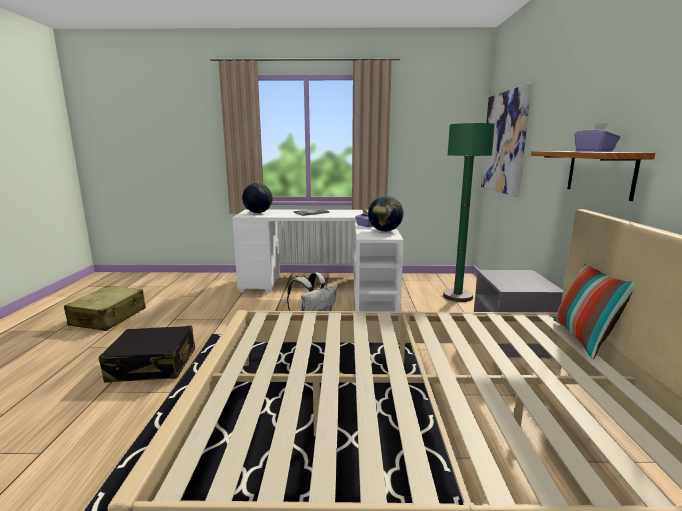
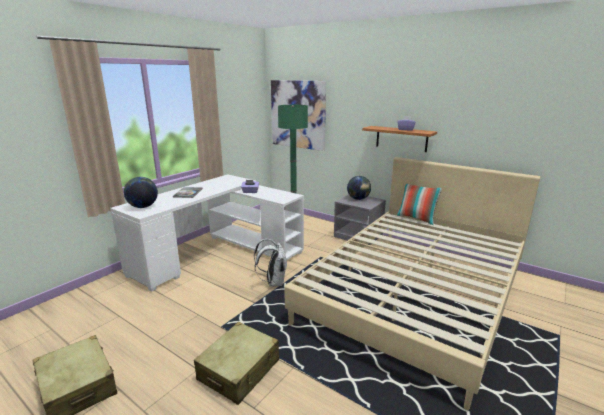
camera: 55 degrees left, 5 degrees up
black suitcase [99,326,195,383] -> beige suitcase [194,322,279,405]
globe [368,196,403,232] -> globe moved to [347,176,371,200]

